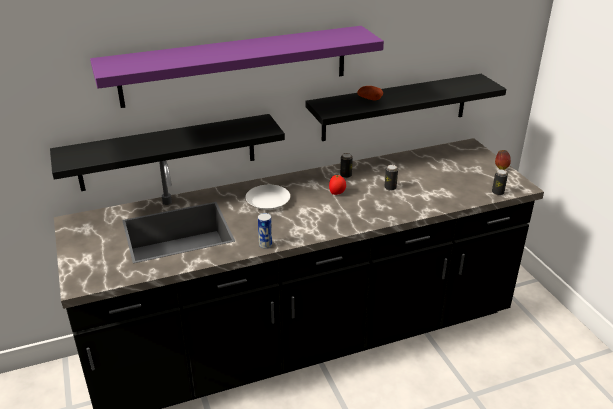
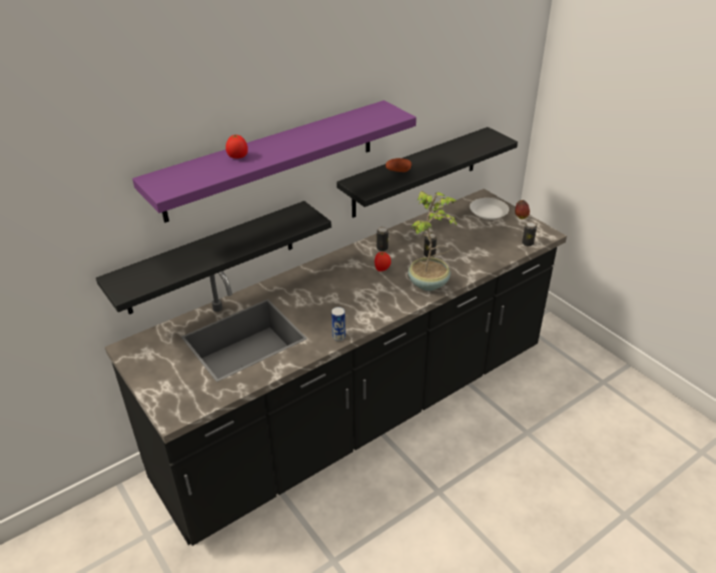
camera: 15 degrees left, 5 degrees up
white plate [245,185,290,210] -> white plate moved to [470,198,509,220]
none -> tomato [226,134,248,159]
none -> potted plant [408,191,457,291]

